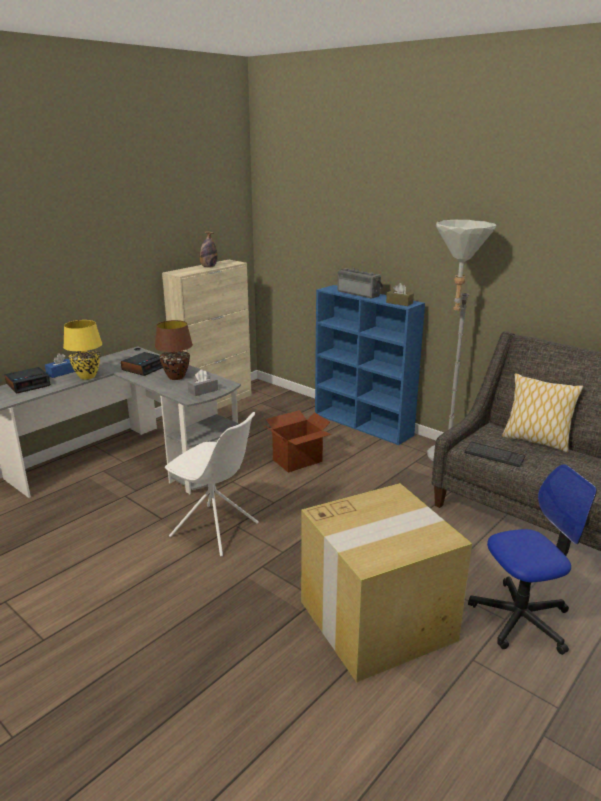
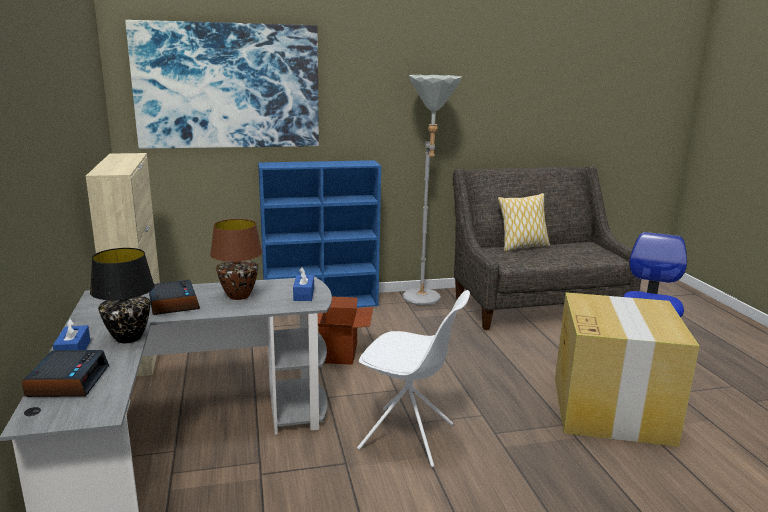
camera: 55 degrees left, 5 degrees down
yellow table lamp [63,320,102,379] -> black table lamp [90,248,155,343]
white chair [165,412,259,556] -> white chair turned 45 degrees clockwise [357,290,470,467]
grey tissue box [188,369,218,396] -> blue tissue box [293,267,314,301]
bottle [199,231,217,268] -> none
radio [337,268,383,299] -> none
brown tissue box [386,283,414,306] -> none
keyboard [464,442,526,467] -> none
none -> picture [125,20,319,149]

